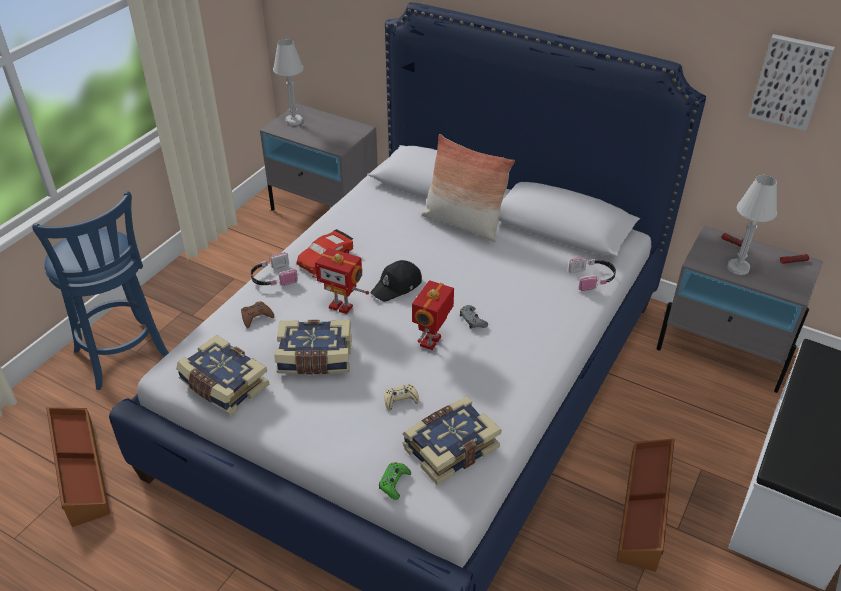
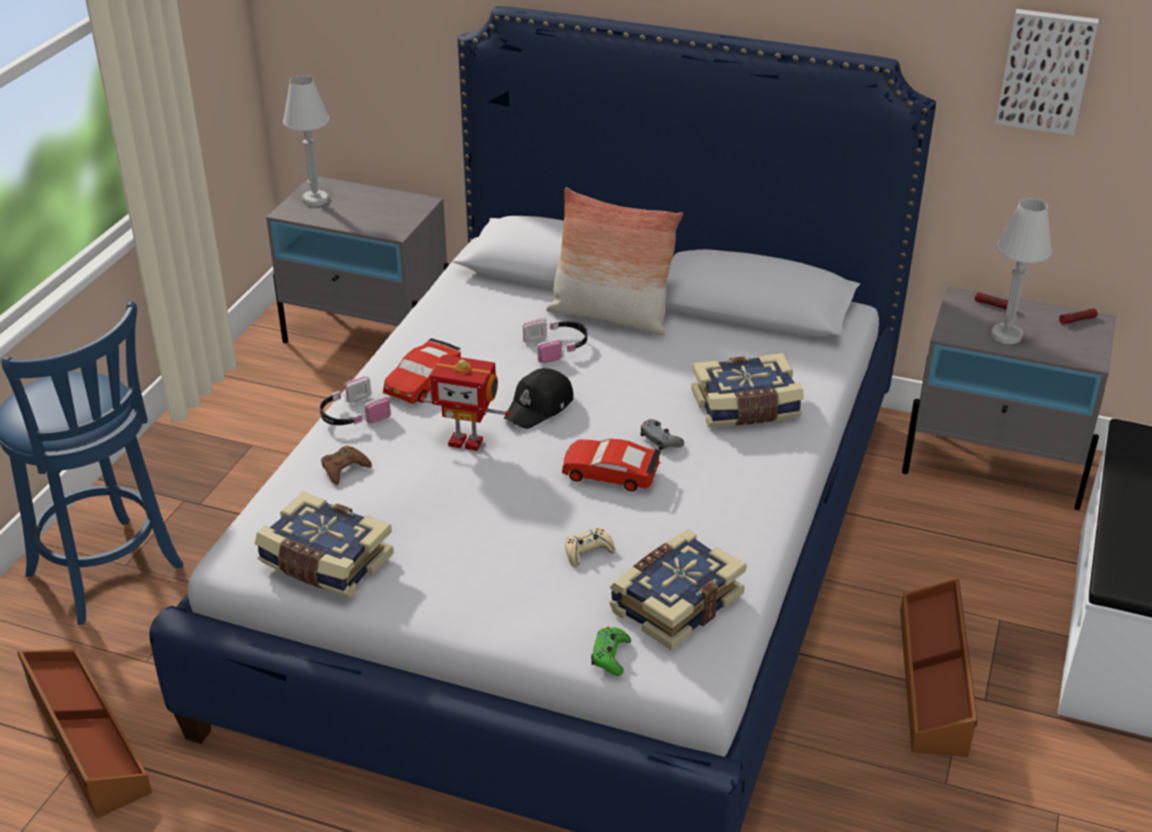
camera: 10 degrees left, 5 degrees down
book [274,320,352,374] -> book moved to [691,353,804,428]
toy robot [412,280,454,350] -> red toy car [562,439,661,491]
headphones [568,257,616,291] -> headphones moved to [523,318,587,363]

